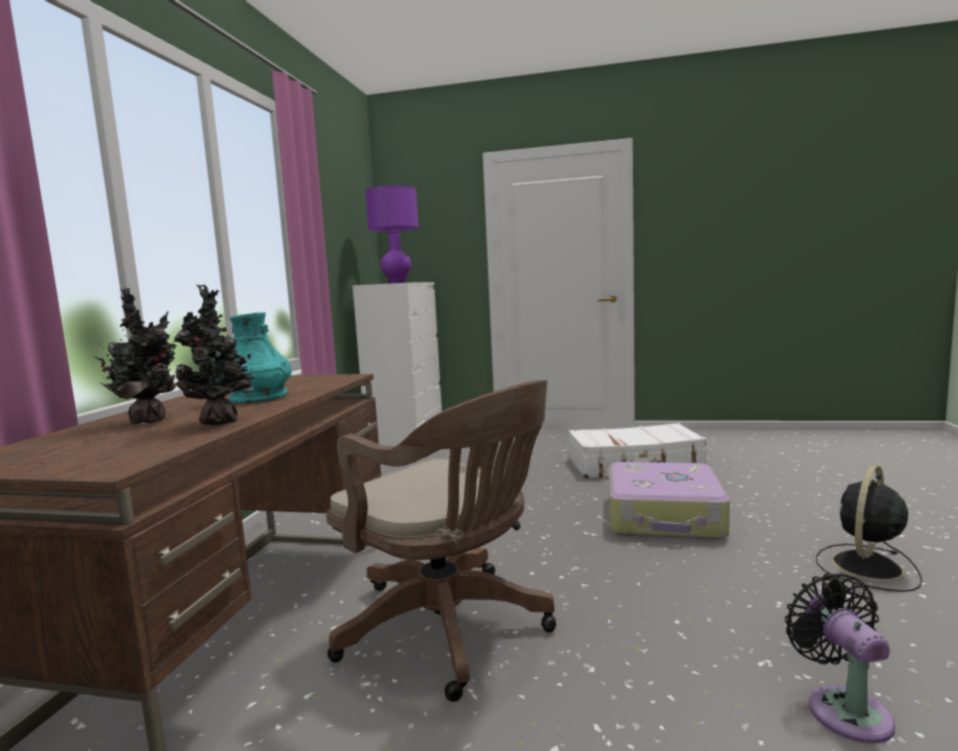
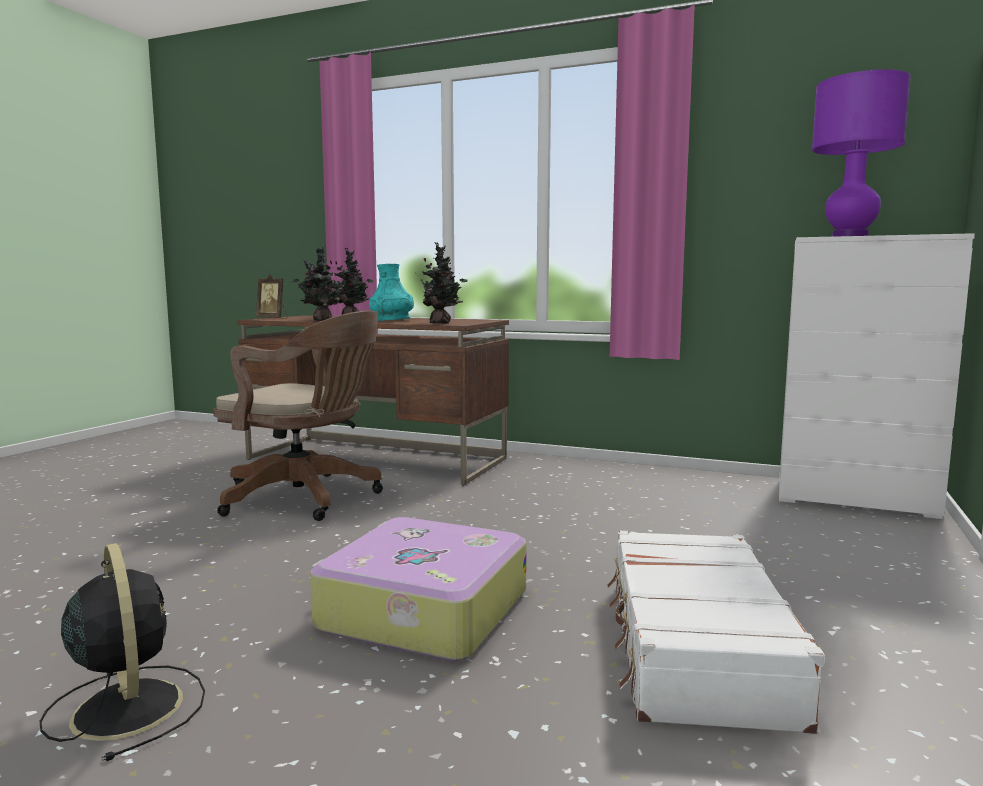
camera: 100 degrees right, 0 degrees up
brown office chair [326,380,557,702] -> brown office chair turned 120 degrees counterclockwise [213,311,383,521]
black fan [785,573,896,744] -> none
none -> picture frame [256,274,288,319]
none -> potted plant [421,242,467,324]

